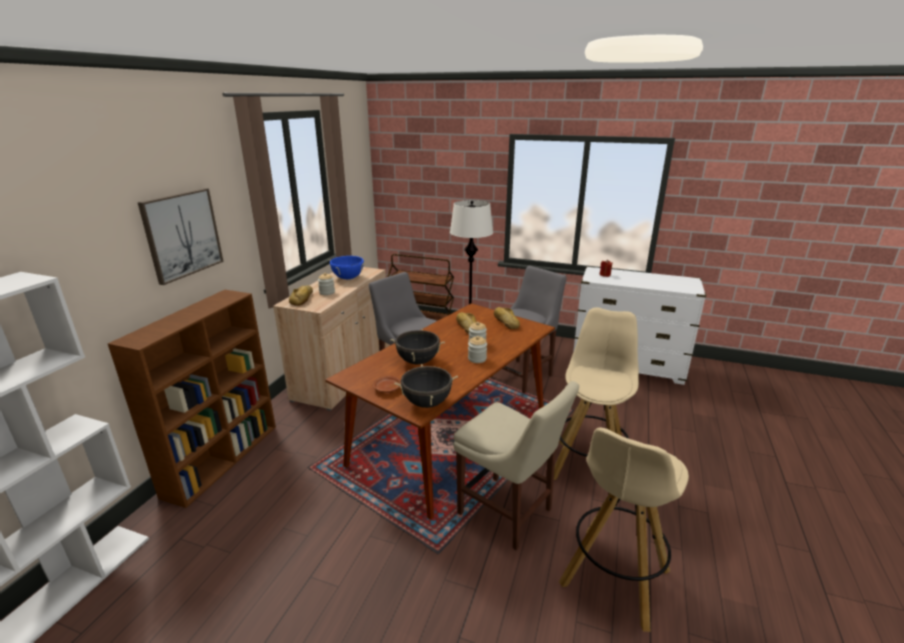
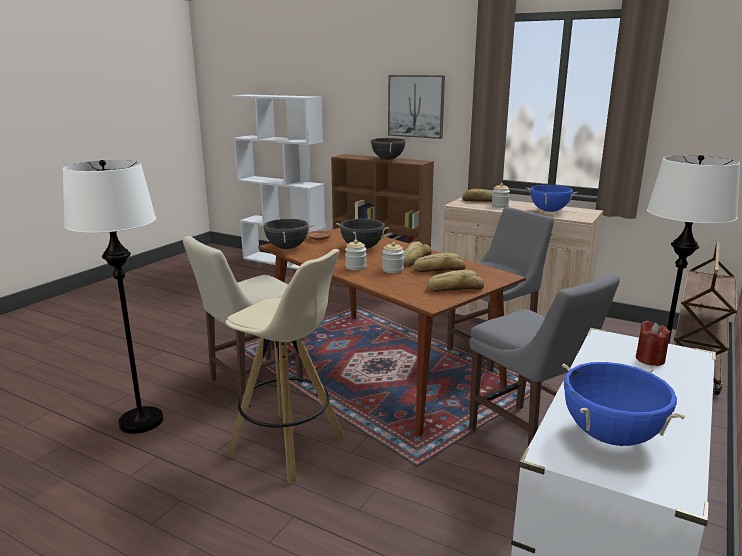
camera: 100 degrees right, 5 degrees down
beige stool [559,428,689,632] -> white floor lamp [63,160,163,434]
none -> black cooking pot [367,138,409,160]
none -> bread [403,241,432,266]
none -> blue cooking pot [562,362,685,446]

